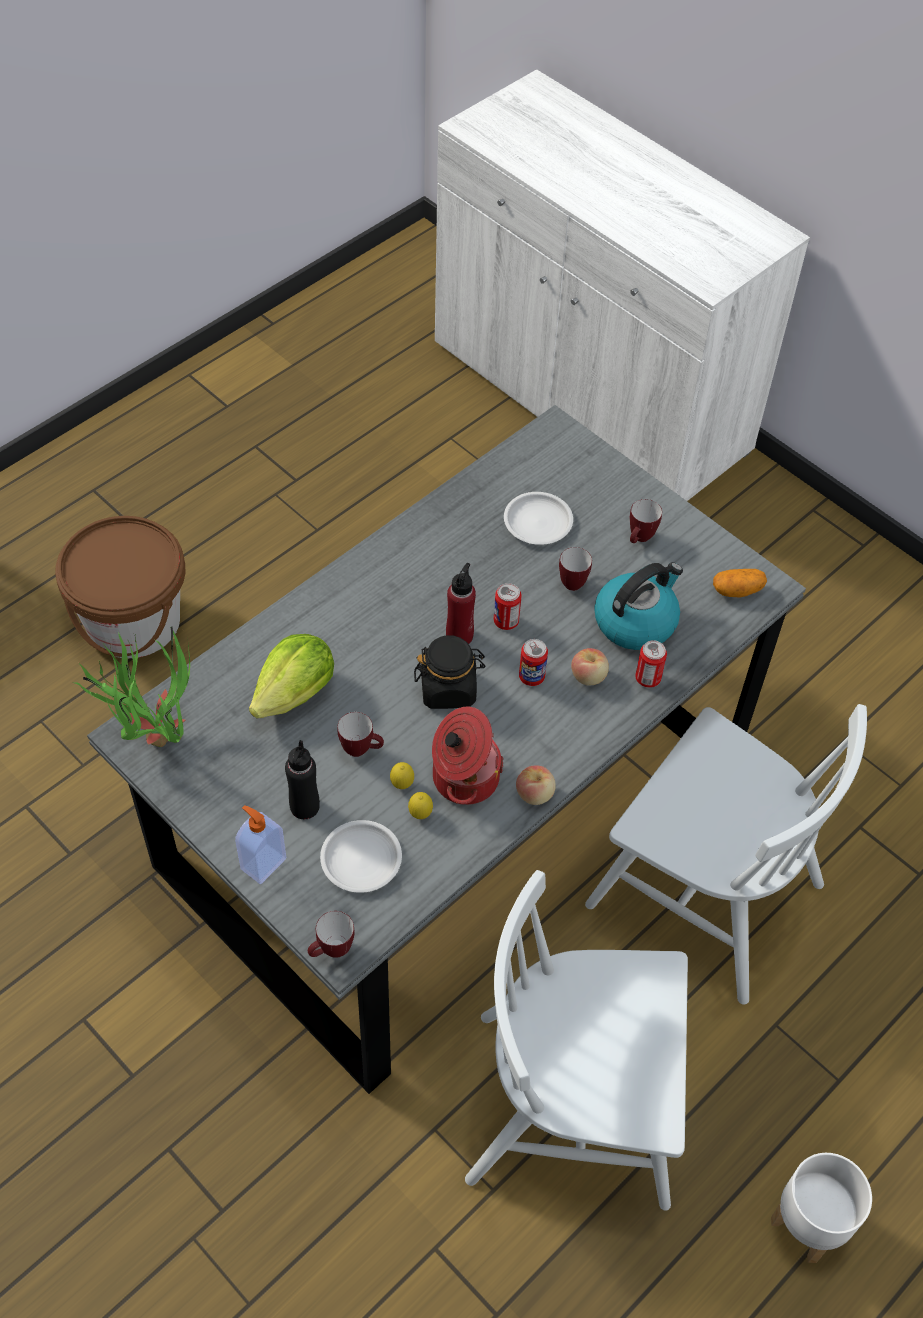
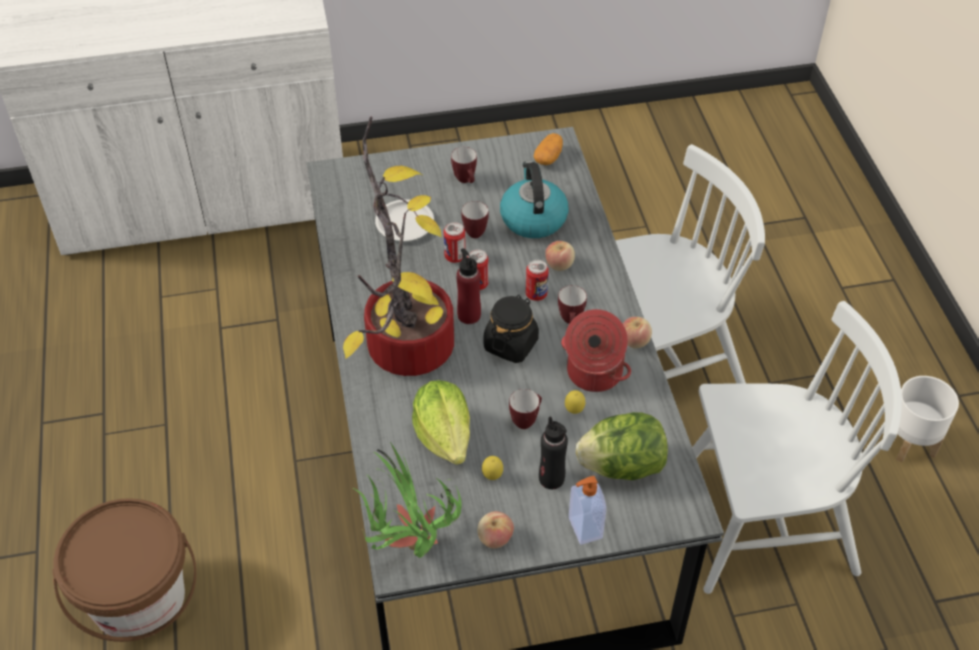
camera: 55 degrees left, 5 degrees down
mug [308,911,355,958] -> mug moved to [558,285,587,324]
white plate [320,820,402,893] -> lettuce [576,412,668,480]
lemon [408,792,433,819] -> lemon moved to [482,456,503,480]
white chair [465,870,688,1211] -> white chair turned 135 degrees counterclockwise [692,301,902,594]
can [635,640,667,688] -> can moved to [444,222,466,263]
none -> potted plant [343,117,454,376]
none -> apple [478,511,514,549]

